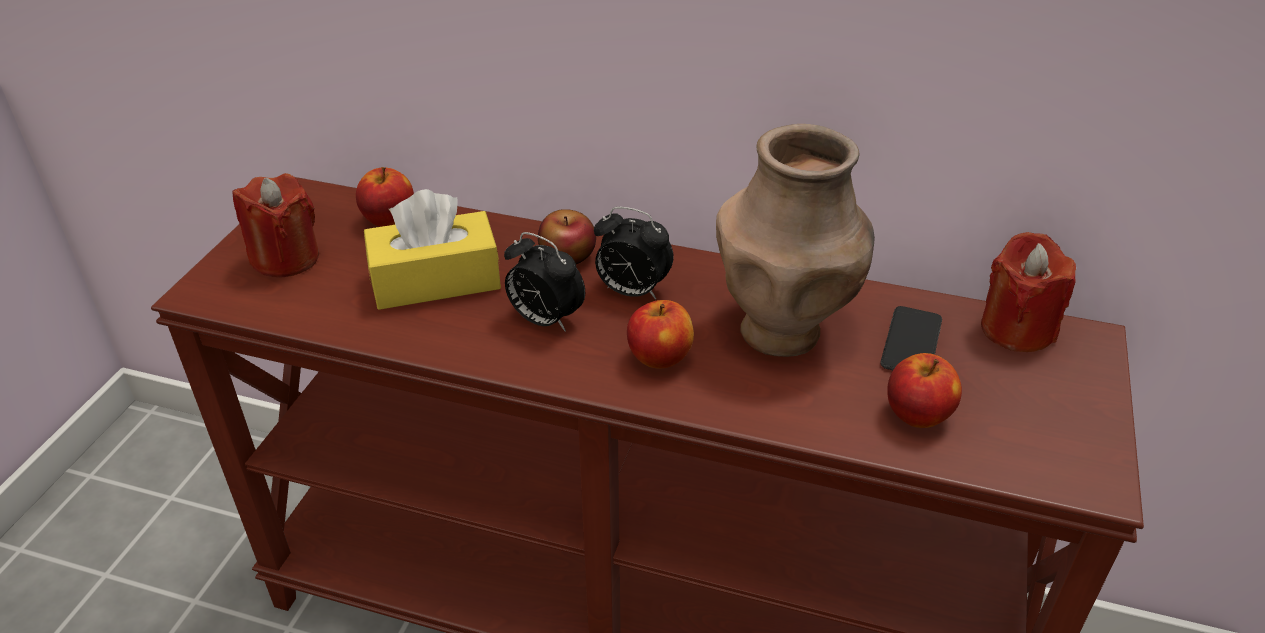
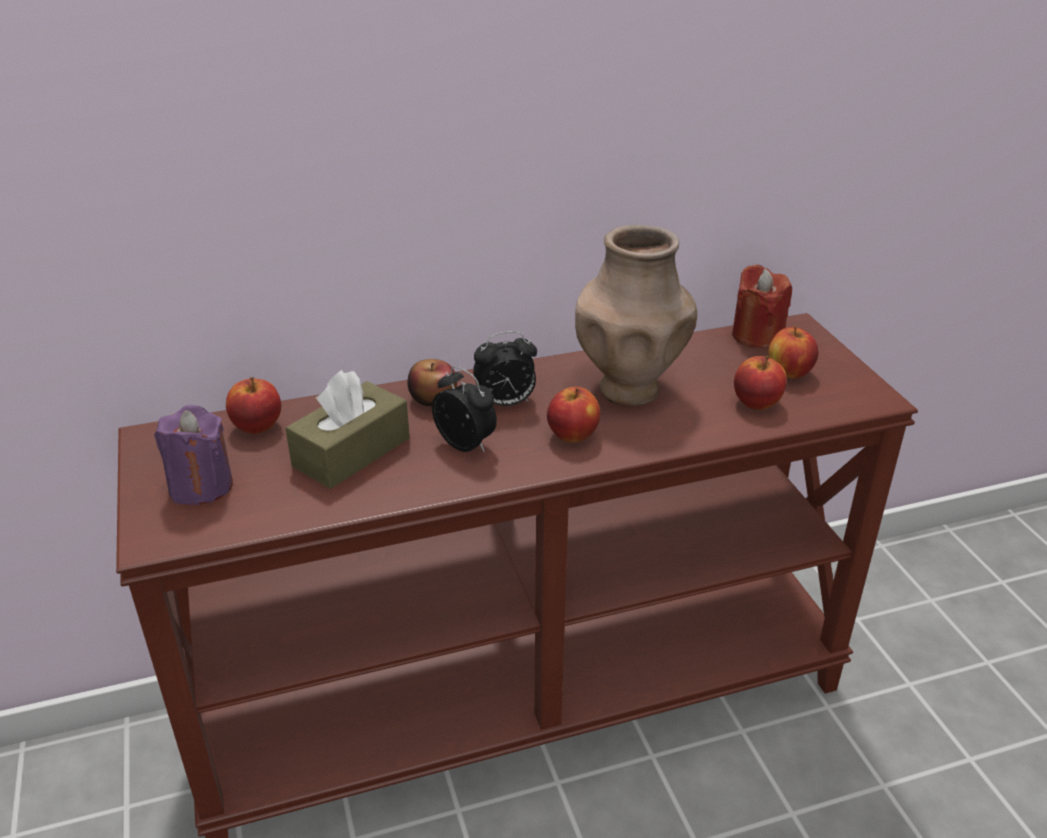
camera: 35 degrees left, 5 degrees down
red candle [232,173,319,277] -> purple candle [154,405,233,505]
yellow tissue box [364,189,501,310] -> brown tissue box [285,370,410,489]
alarm clock [504,232,585,332] -> alarm clock turned 135 degrees counterclockwise [432,366,497,452]
phone [880,306,942,370] -> none
none -> apple [768,325,819,379]

